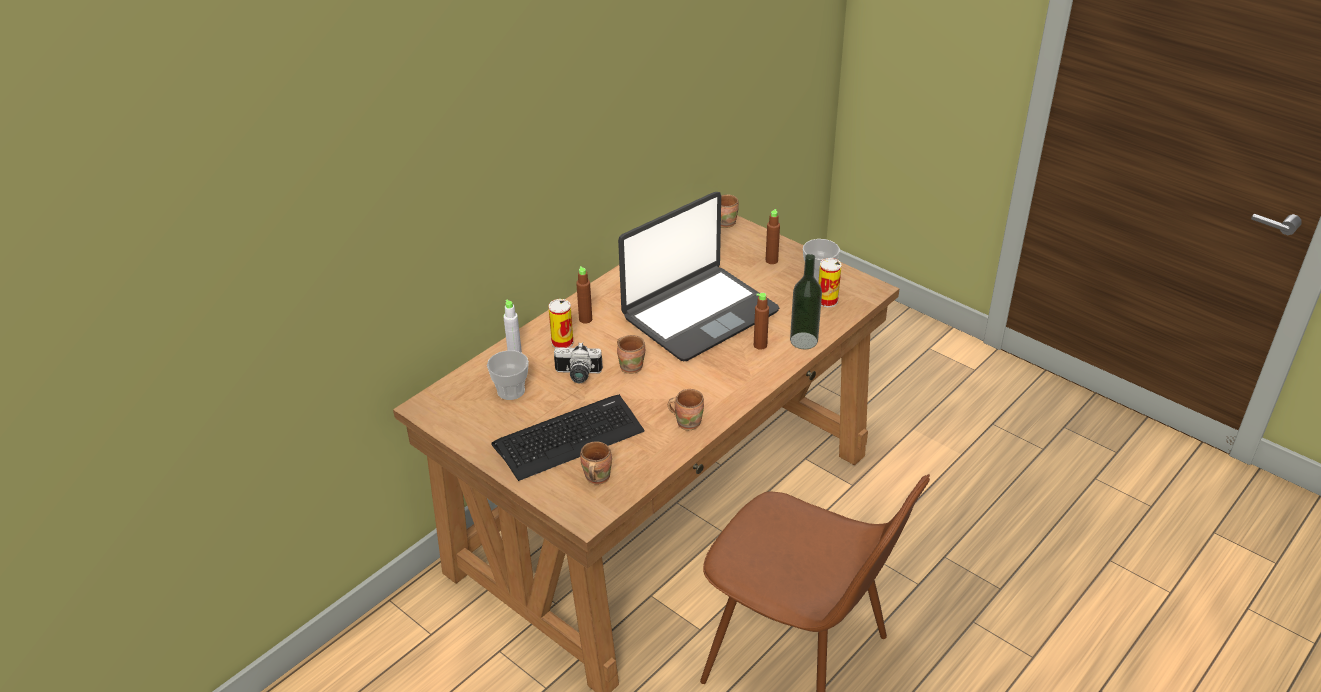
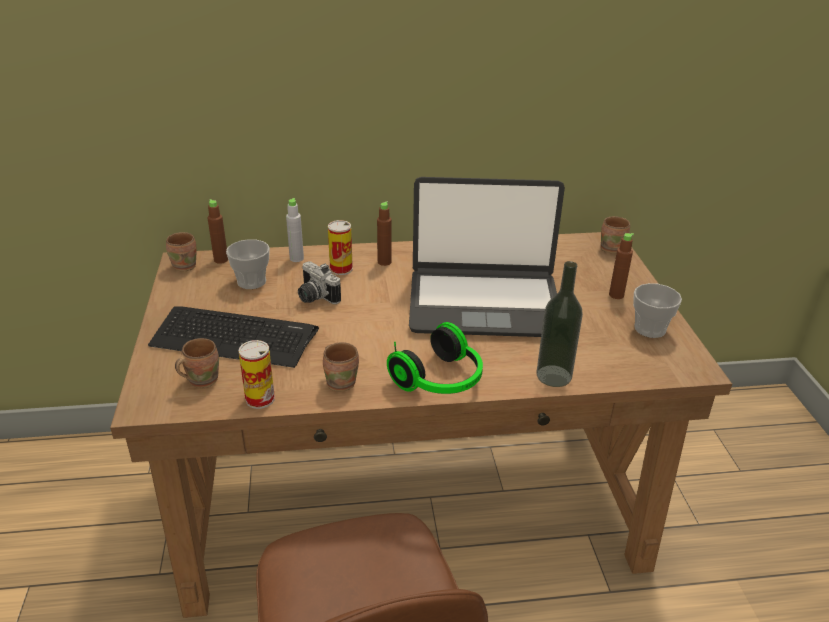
camera: 40 degrees right, 5 degrees down
brown mug [617,335,645,374] -> brown mug moved to [166,232,197,271]
brown bottle [754,293,769,350] -> brown bottle moved to [208,199,228,264]
can [818,258,842,307] -> can moved to [239,340,275,409]
none -> headphones [387,322,483,394]

